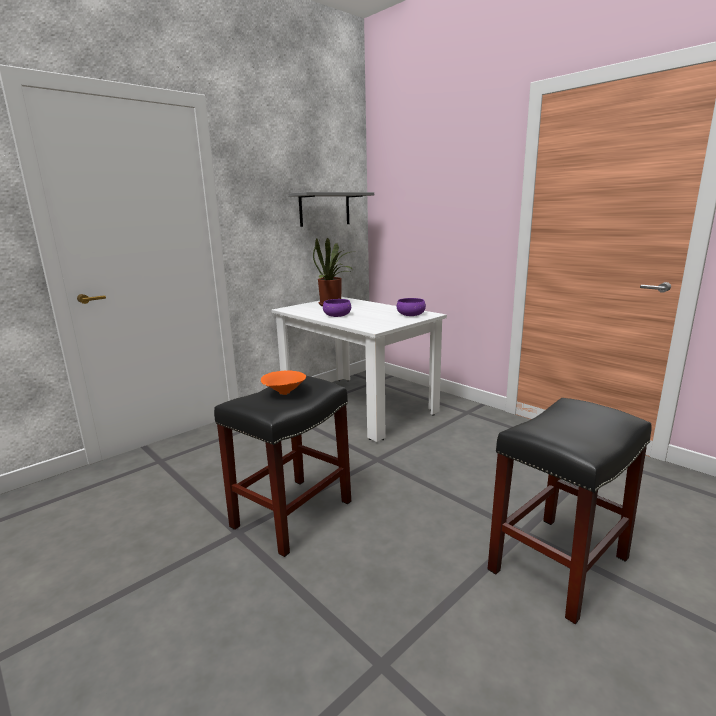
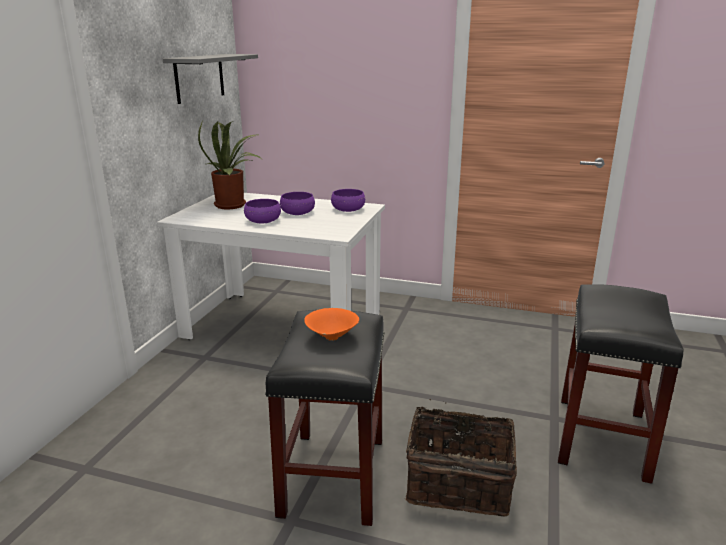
camera: 30 degrees left, 5 degrees up
none -> purple bowl [280,192,315,215]
none -> basket [406,399,517,517]

